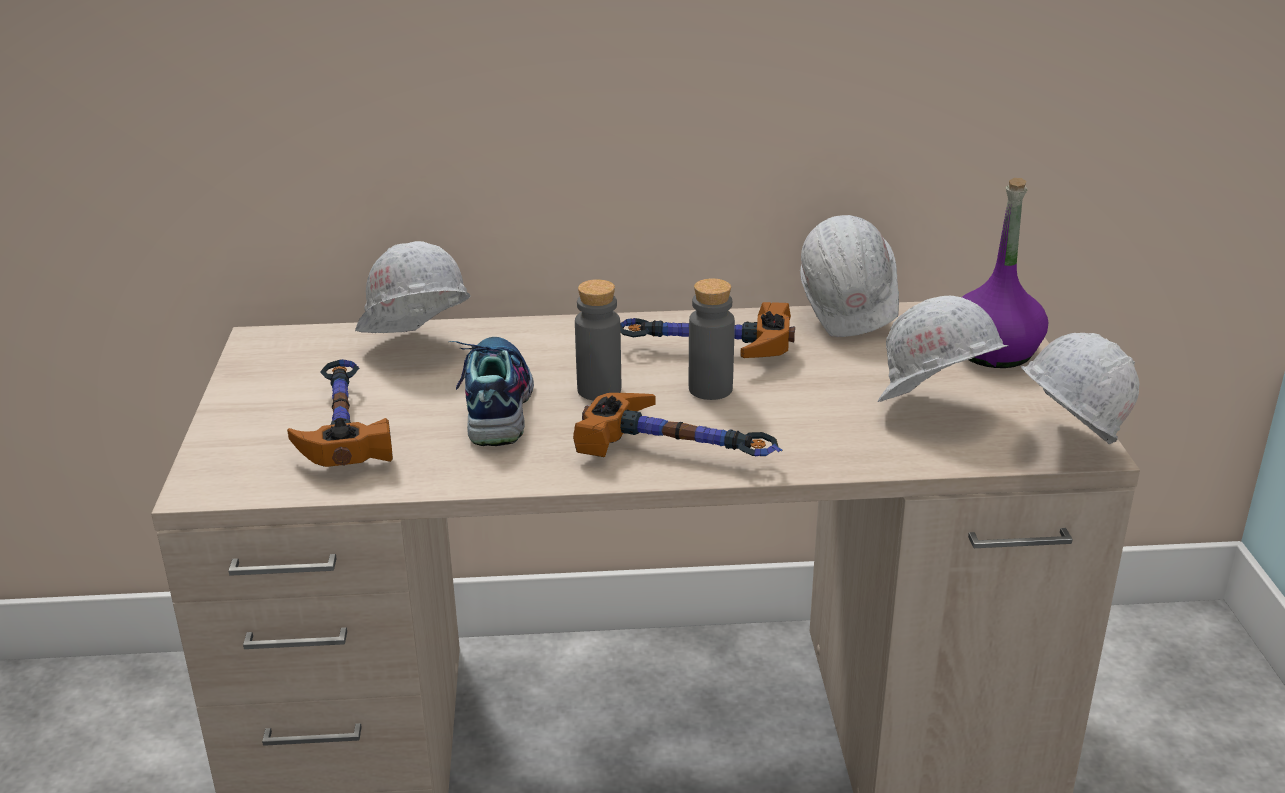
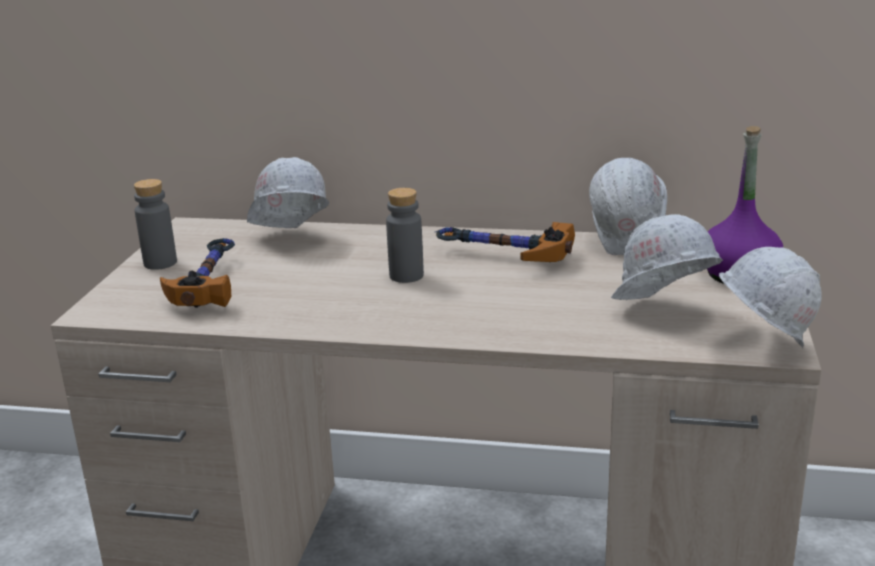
camera: 15 degrees right, 5 degrees down
shoe [450,337,534,446] -> none
hammer [573,393,783,457] -> none
grey bottle [689,278,735,400] -> grey bottle moved to [134,179,177,270]

